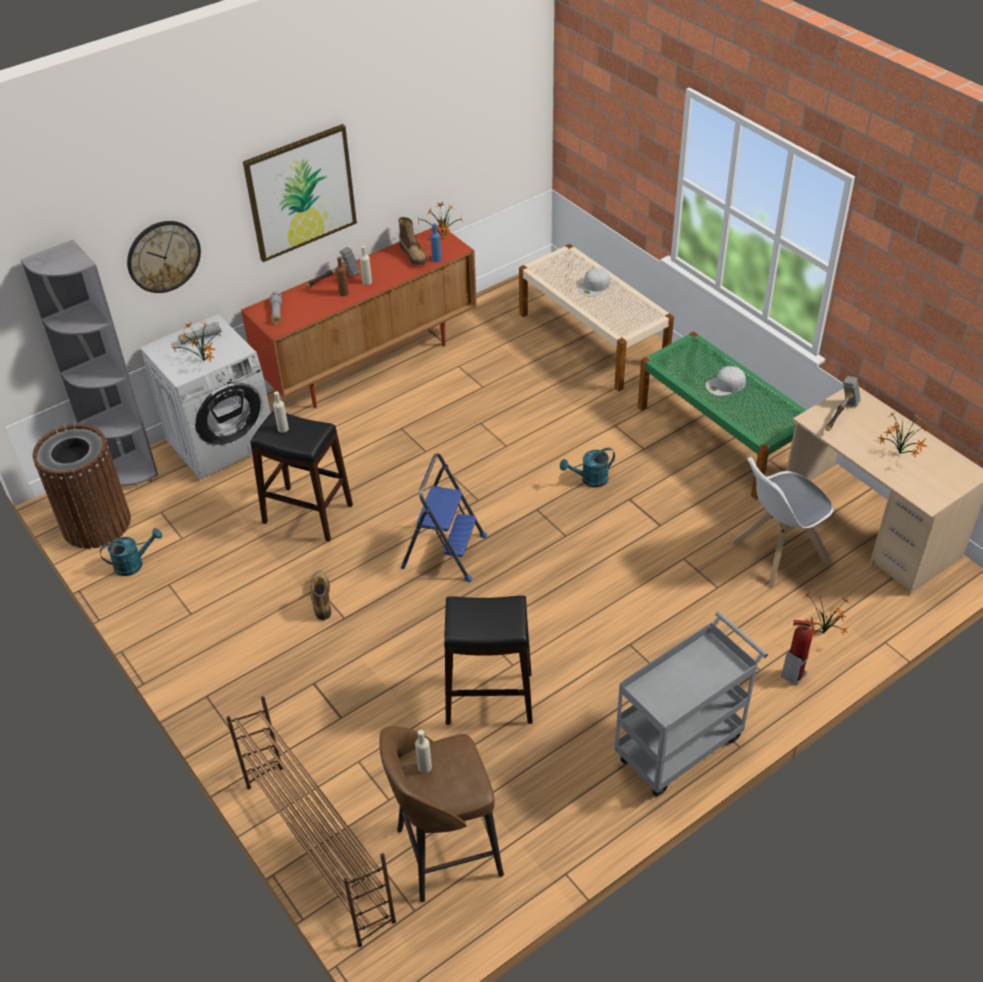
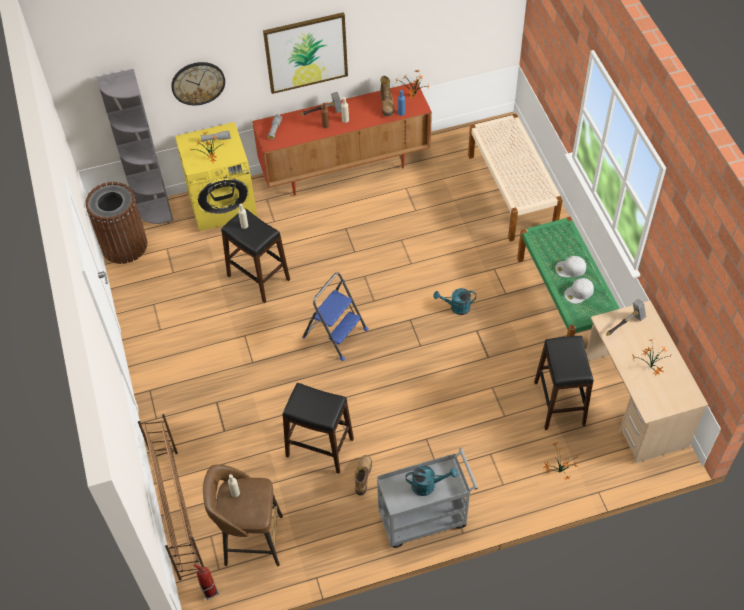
camera: 20 degrees right, 10 degrees up
turquoise watering can [100,528,162,576] -> turquoise watering can moved to [406,466,457,496]
white washing machine [140,314,270,479] -> yellow washing machine [175,122,257,231]
boot [310,571,331,620] -> boot moved to [355,455,372,496]
white cap [578,268,610,297] -> white cap moved to [564,278,594,304]
chair [732,457,834,587] -> black stool [534,336,594,430]
fire extinguisher [781,620,813,685] -> fire extinguisher moved to [193,564,219,600]

